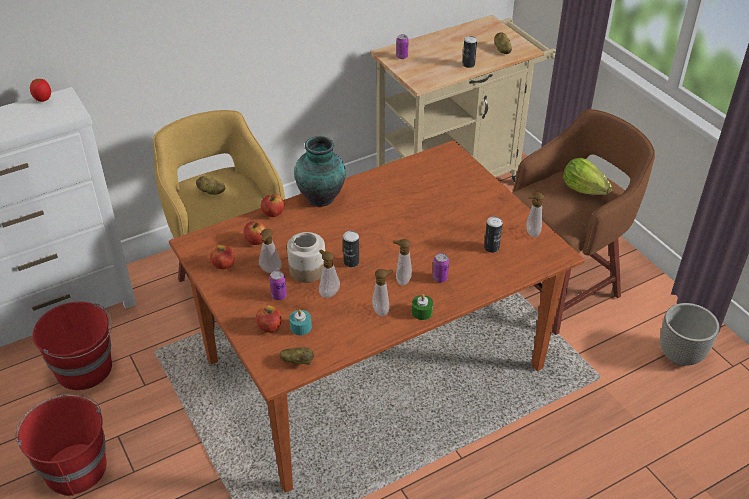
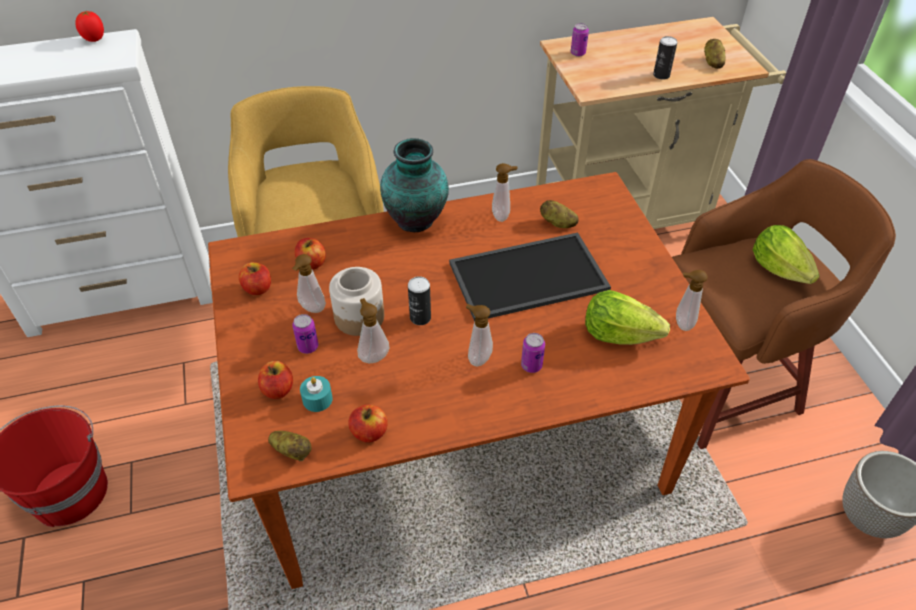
camera: 15 degrees right, 5 degrees up
red bucket [32,302,112,390] -> none
potato [196,176,225,195] -> potato moved to [540,200,579,228]
apple [261,194,284,217] -> apple moved to [348,405,388,443]
soap dispenser [372,269,393,316] -> soap dispenser moved to [492,163,518,222]
green candle [412,294,433,320] -> none
can [484,216,503,253] -> lettuce [585,290,670,345]
none -> tray [449,232,611,322]

